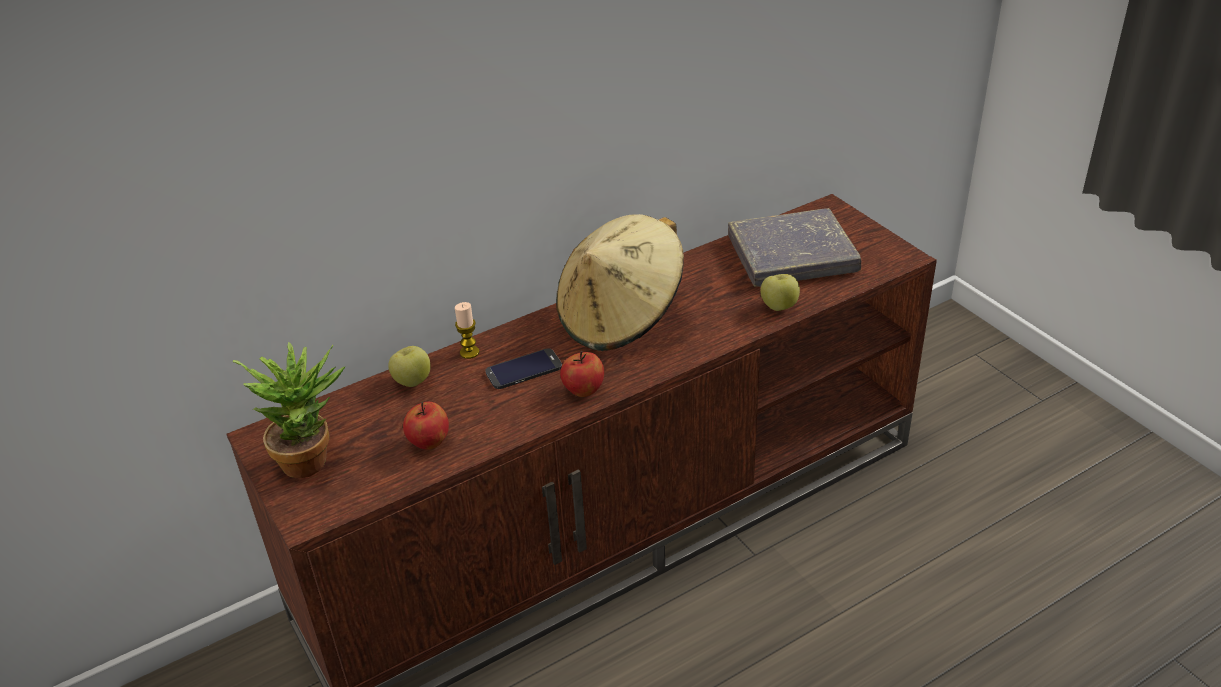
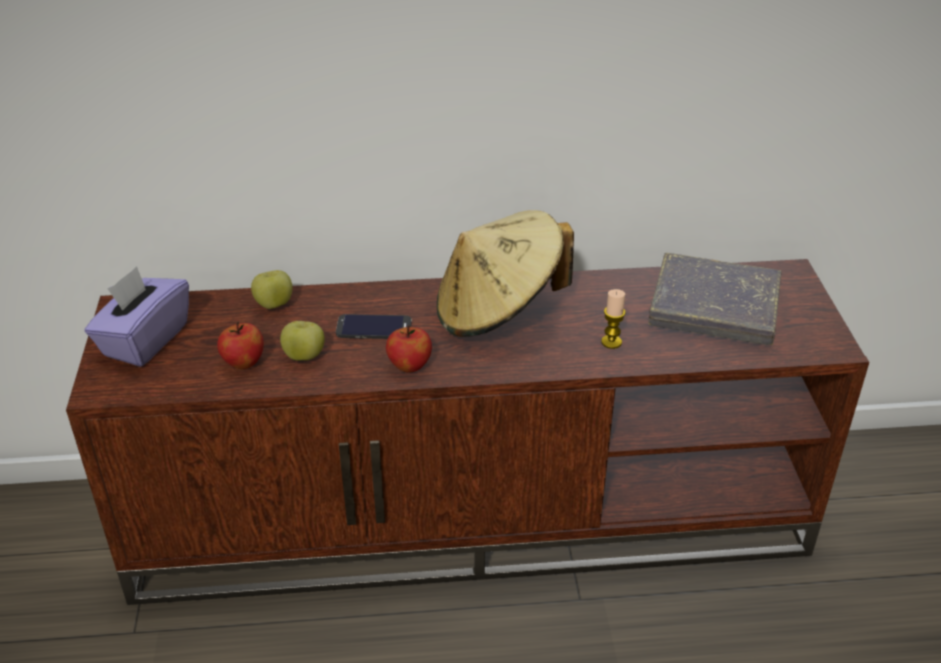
camera: 25 degrees right, 0 degrees up
potted plant [233,342,346,478] -> purple tissue box [85,266,189,367]
candle [455,302,479,359] -> candle moved to [601,289,626,349]
apple [760,274,800,311] -> apple moved to [280,321,325,361]

